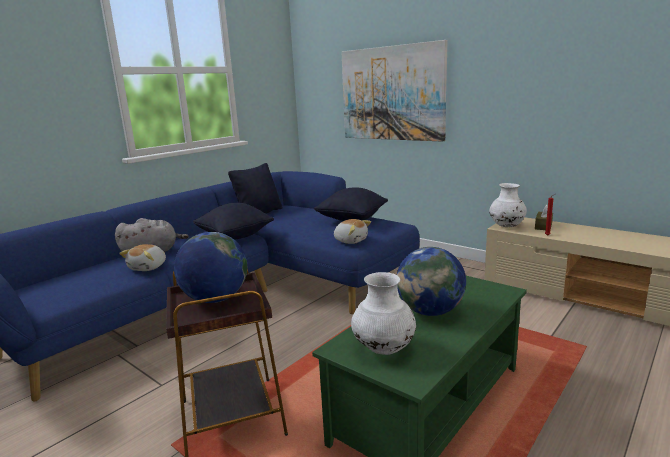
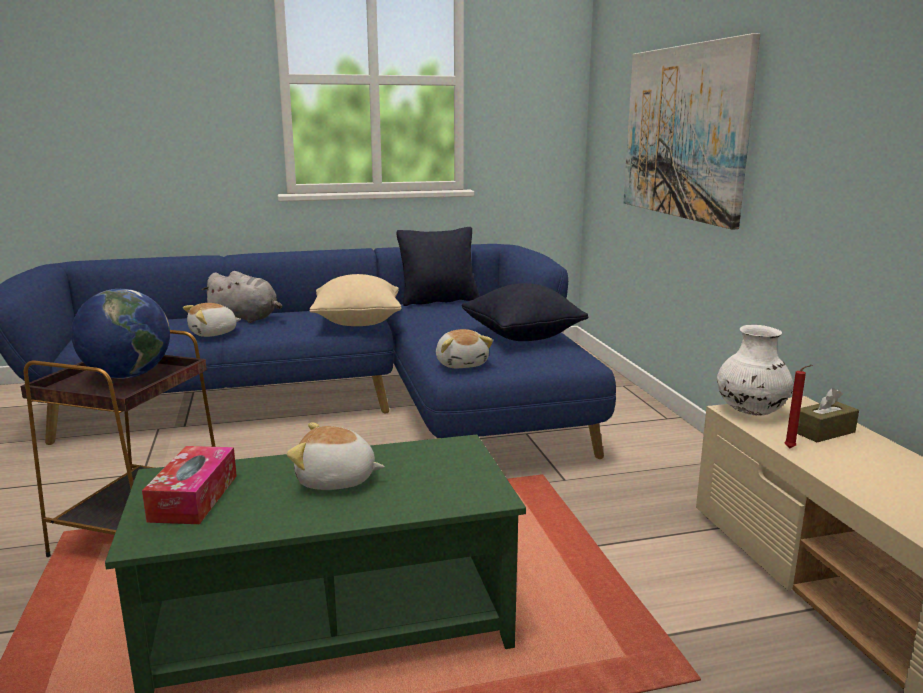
camera: 35 degrees right, 0 degrees up
black pillow [193,203,274,240] -> beige pillow [309,274,402,326]
white vase [351,272,416,355] -> tissue box [142,446,237,524]
globe [397,247,466,316] -> plush toy [287,422,385,490]

